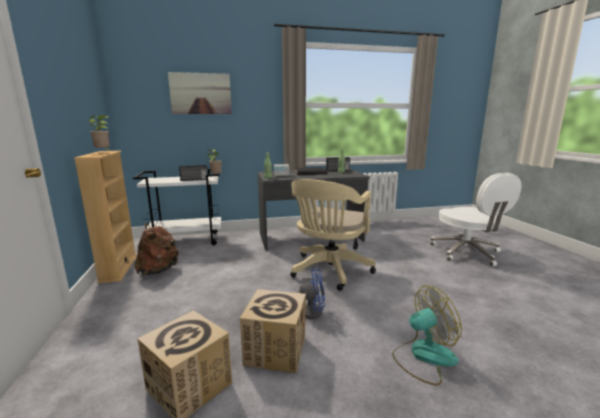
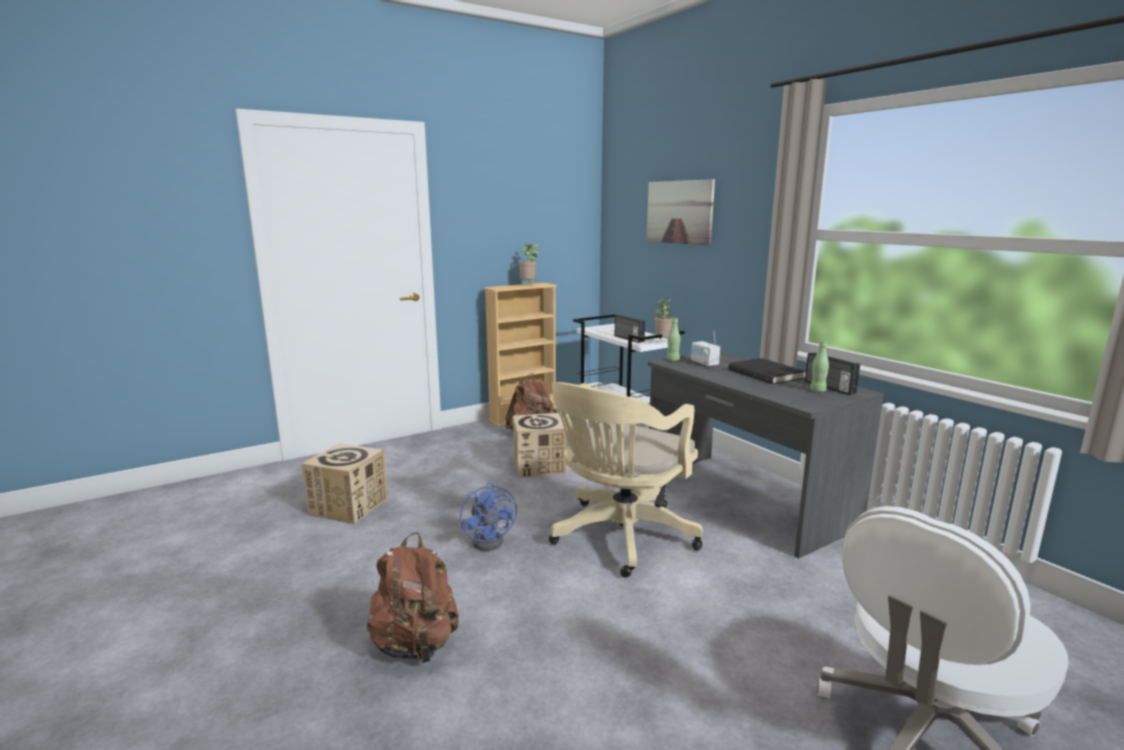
camera: 70 degrees right, 0 degrees up
cardboard box [240,289,306,373] -> cardboard box moved to [513,413,566,478]
beige office chair [290,179,376,291] -> beige office chair turned 60 degrees counterclockwise [549,382,703,578]
fan [392,285,462,385] -> brown backpack [367,532,459,663]

